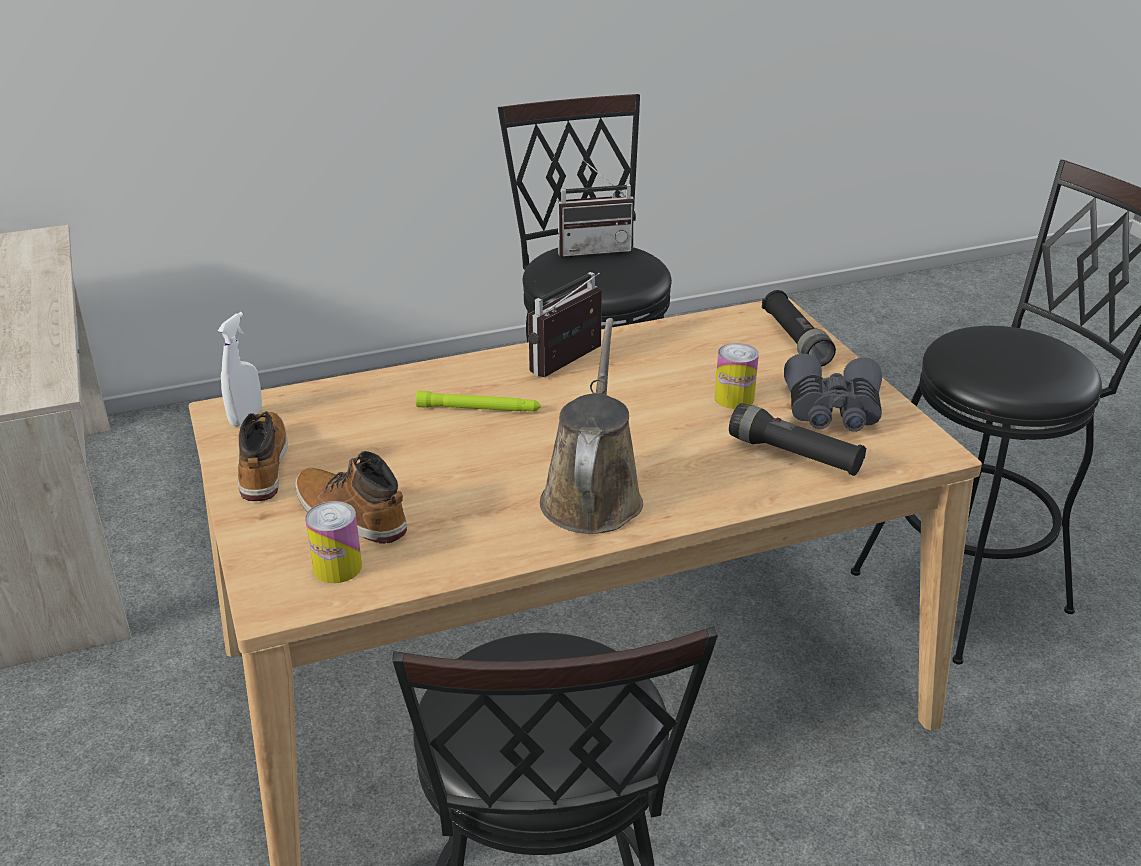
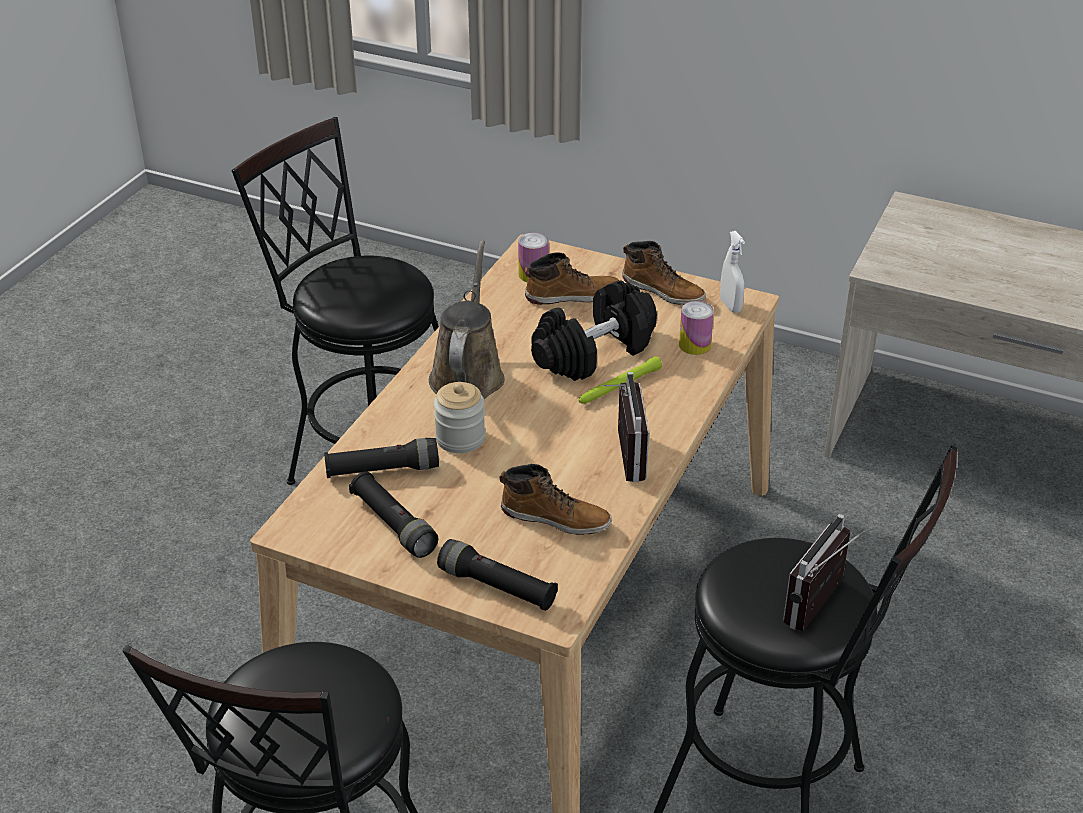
camera: 135 degrees right, 5 degrees up
brown watering can [540,318,643,534] -> brown watering can turned 135 degrees counterclockwise [429,241,505,399]
can [715,343,759,409] -> can moved to [679,301,714,355]
grey binoculars [784,354,882,432] -> black flashlight [349,471,438,558]
none -> jar [434,382,485,453]
none -> boot [499,464,612,535]
none -> black dumbbell [531,281,657,381]

